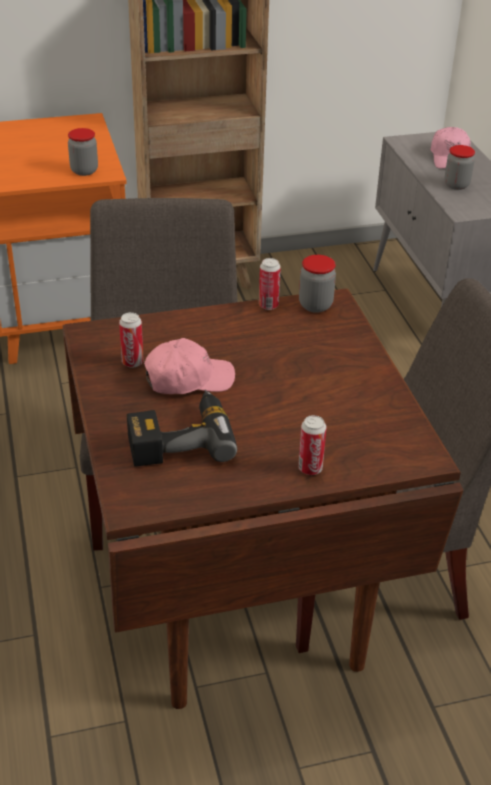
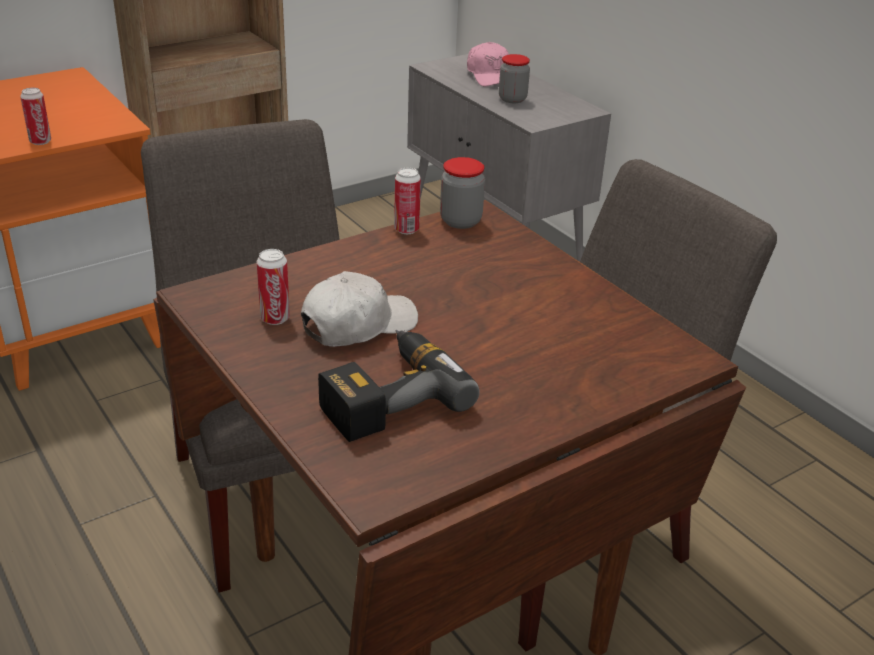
camera: 20 degrees left, 5 degrees down
jar [68,128,98,176] -> none
pink cap [144,338,235,394] -> white cap [301,271,418,347]
can [298,415,326,475] -> can moved to [20,88,51,145]

